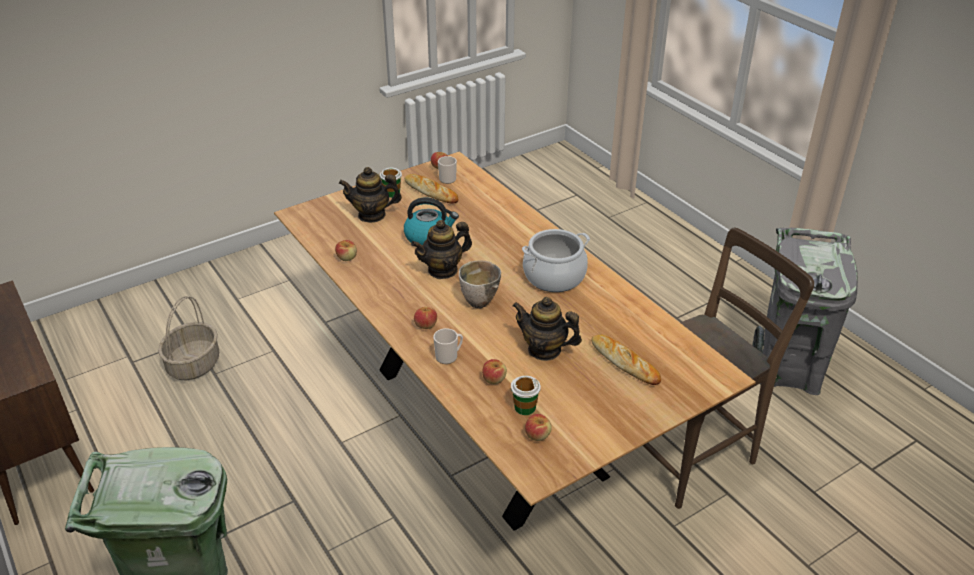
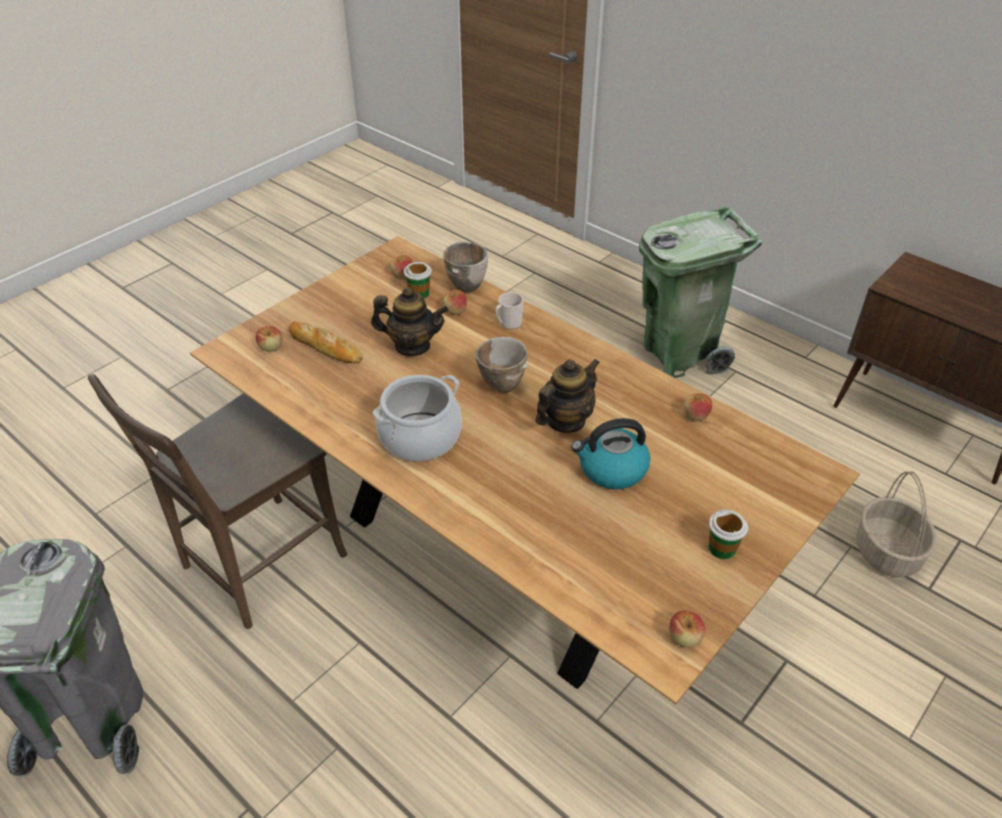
camera: 165 degrees right, 5 degrees up
teapot [339,167,402,223] -> none
bread [405,174,458,203] -> none
apple [414,307,437,329] -> apple moved to [256,326,283,352]
mug [438,156,457,184] -> none
none -> bowl [443,242,488,292]

